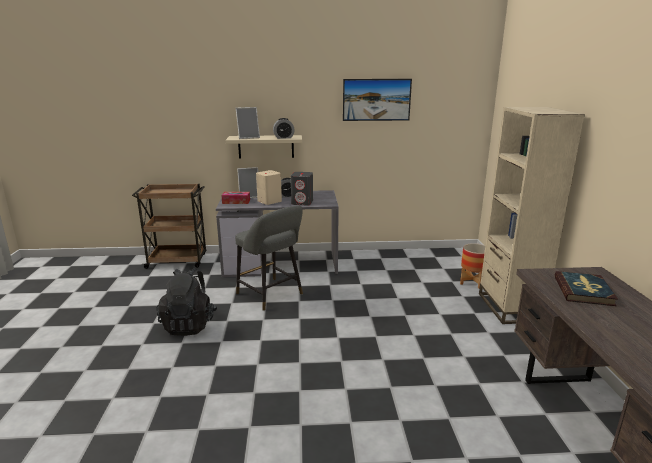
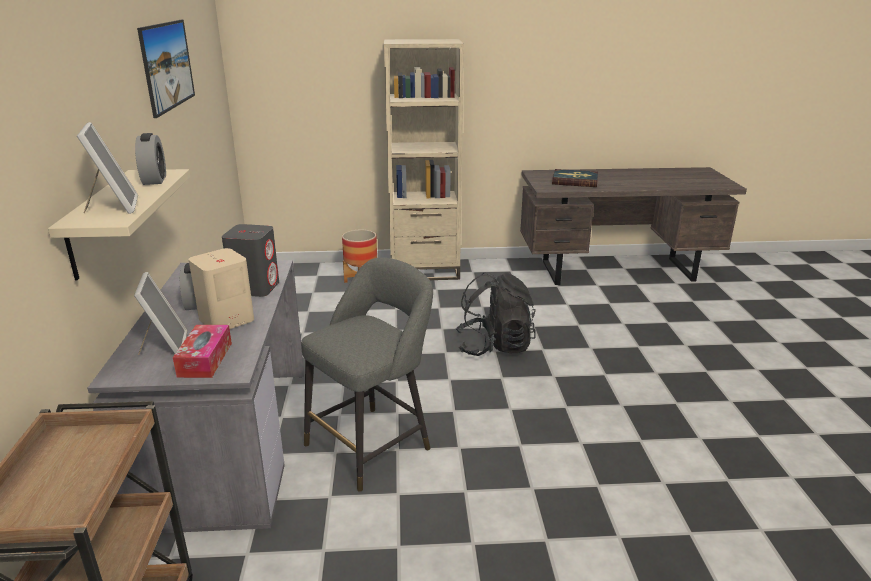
camera: 90 degrees left, 5 degrees up
black backpack [156,268,217,336] -> black backpack moved to [456,272,536,356]

